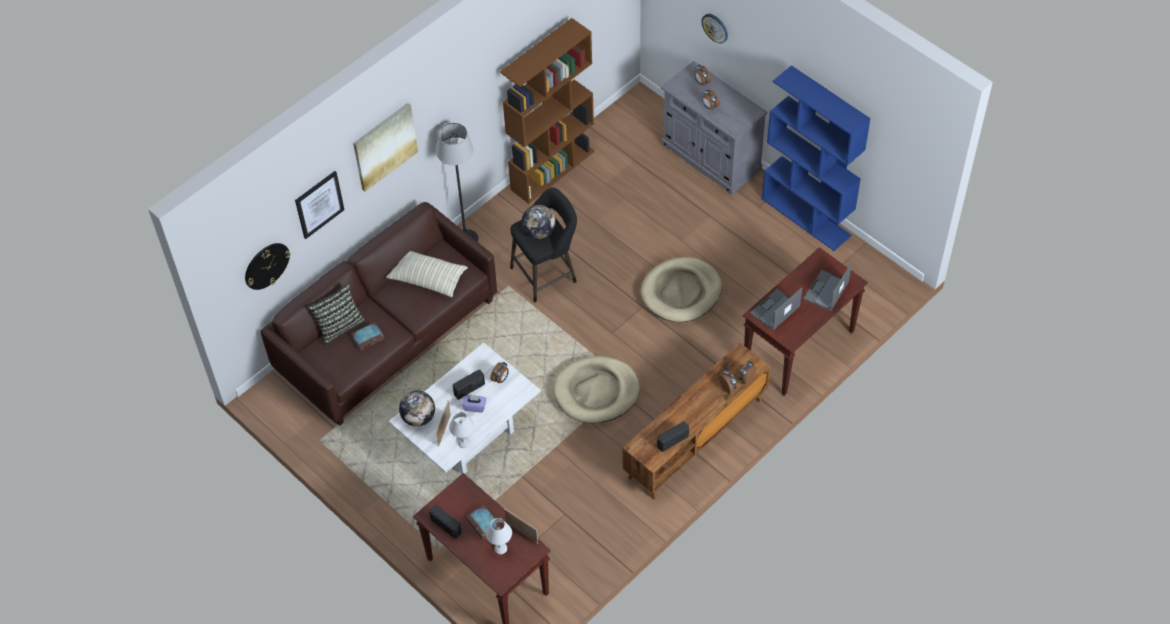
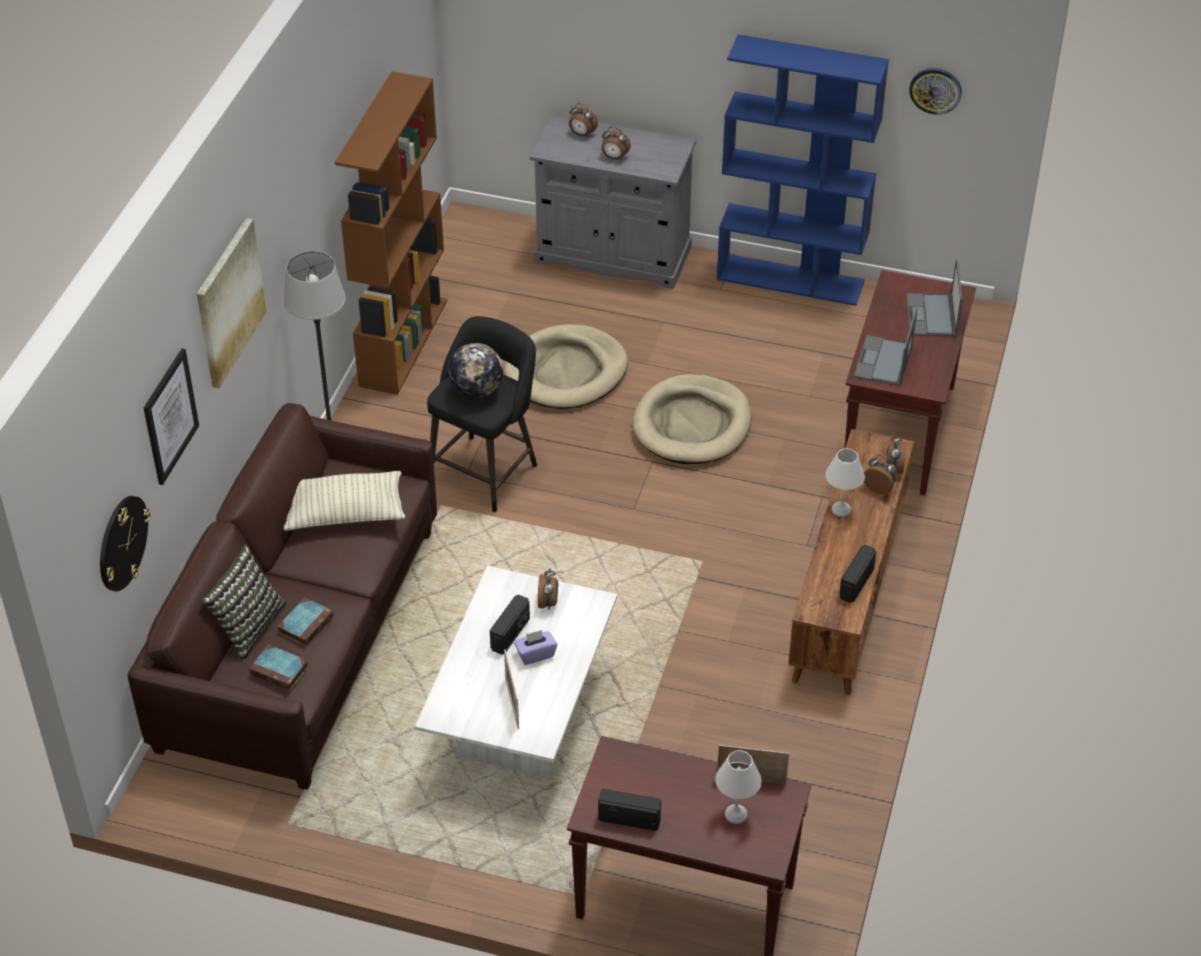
camera: 30 degrees left, 10 degrees down
globe [399,391,435,427] -> none
white table lamp [449,412,474,448] -> white table lamp moved to [825,449,865,517]
book [466,506,500,540] -> book moved to [249,644,309,690]
beige dog bed [553,356,640,423] -> beige dog bed moved to [504,324,628,409]
wall clock [701,14,728,44] -> wall clock moved to [909,68,962,115]

